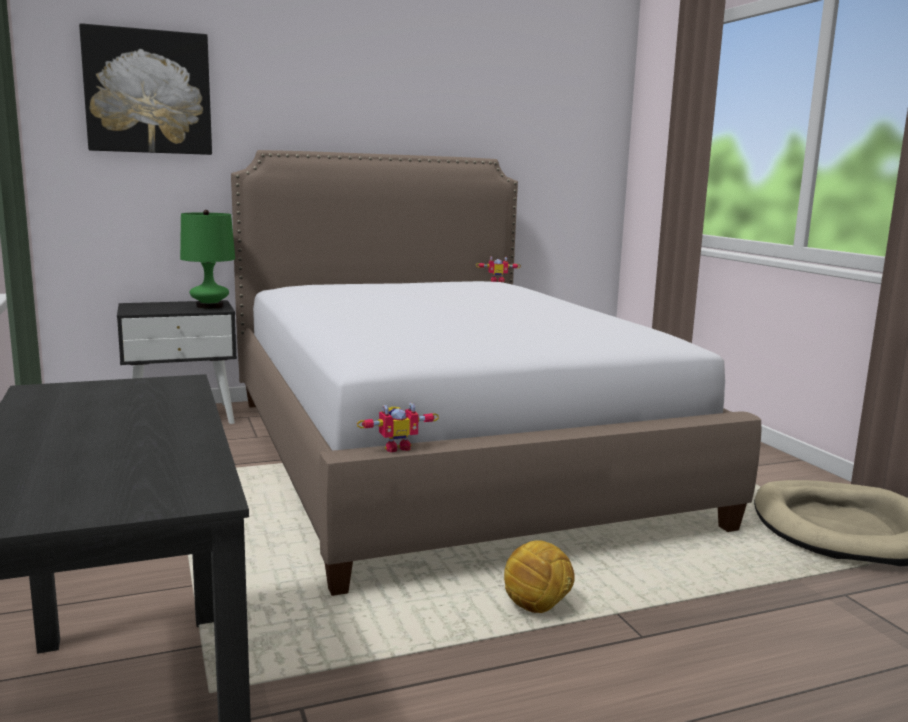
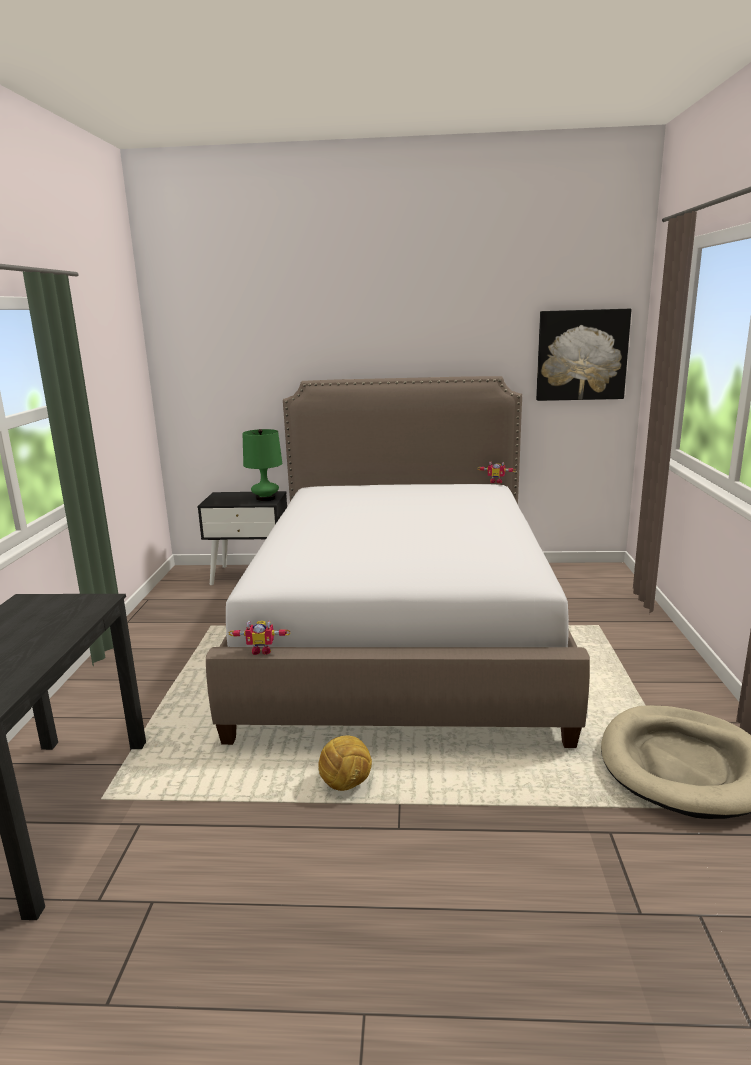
camera: 25 degrees right, 5 degrees up
picture [79,23,212,155] -> picture moved to [536,309,631,401]

